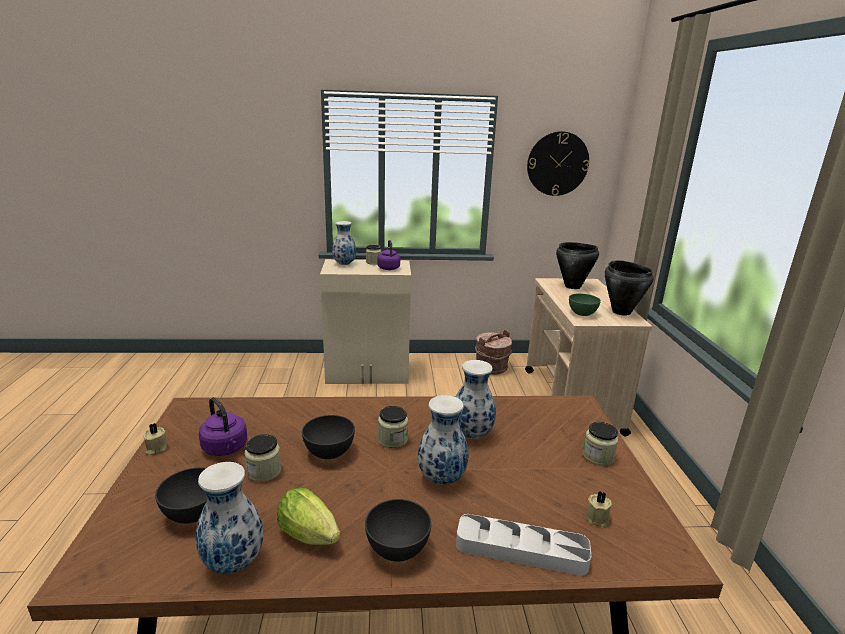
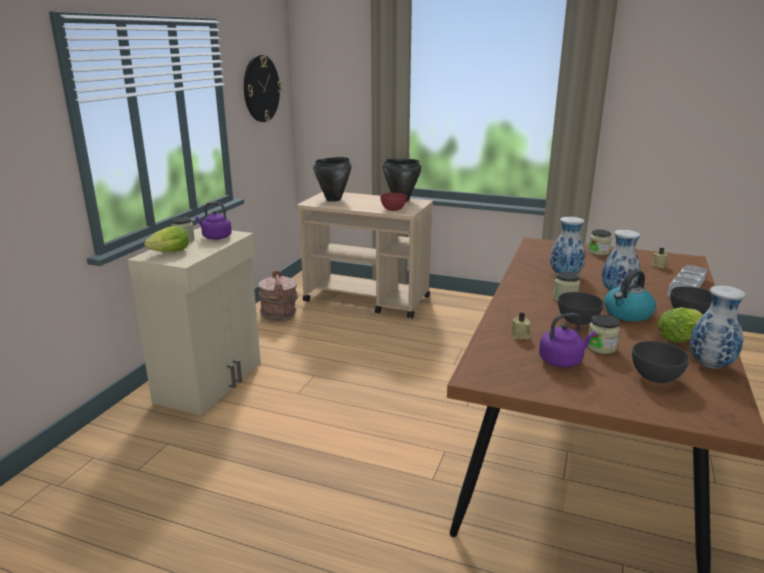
camera: 65 degrees left, 0 degrees up
beige candle [144,423,167,455] -> beige candle moved to [511,313,531,340]
vase [332,221,356,265] -> lettuce [144,226,189,252]
green bowl [569,293,601,316] -> red bowl [380,193,407,211]
none -> kettle [604,270,656,321]

